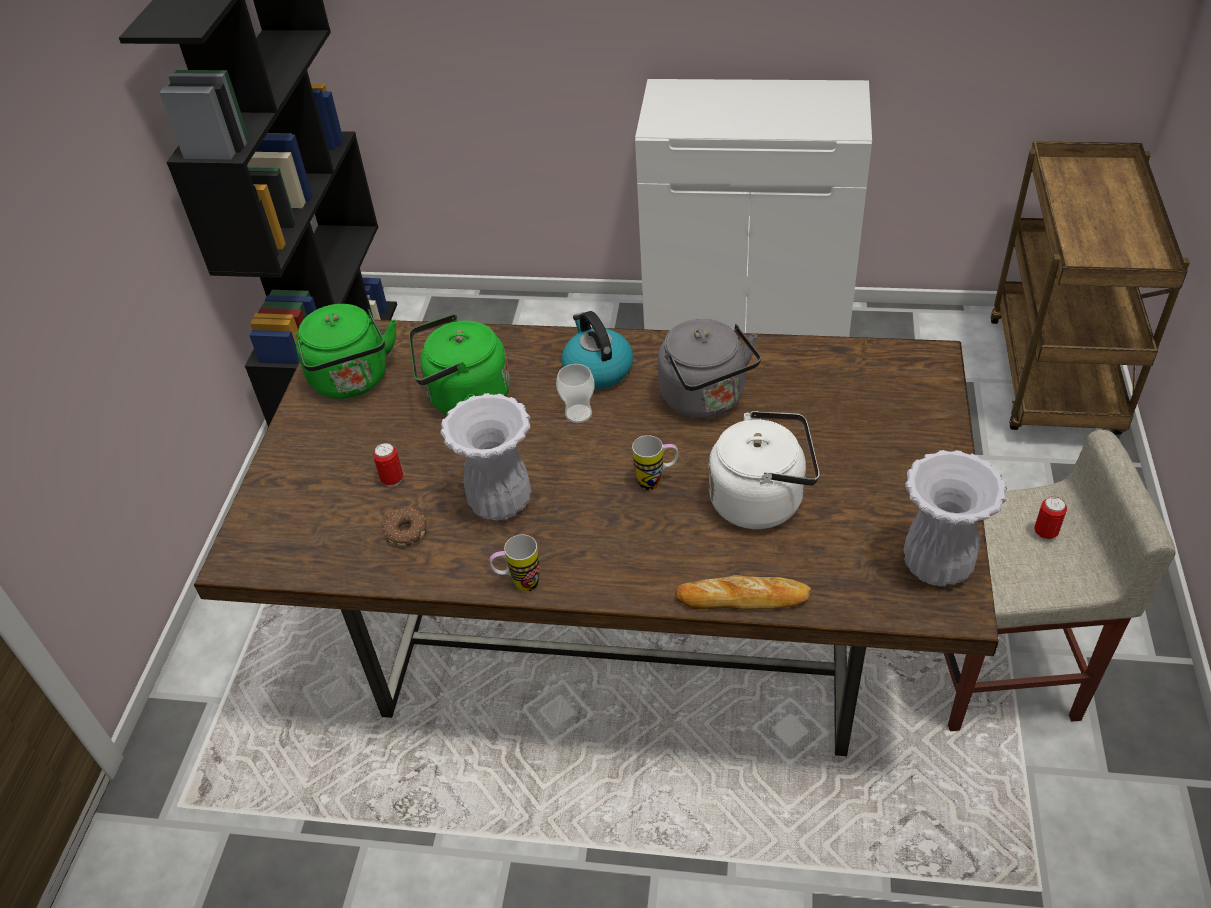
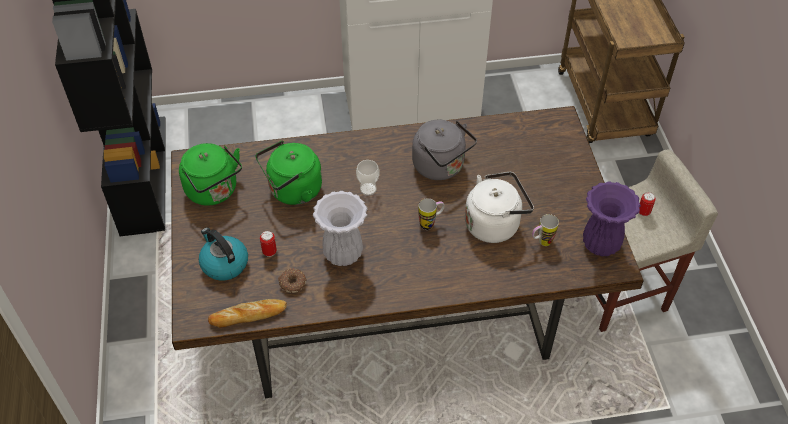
camera: 20 degrees left, 5 degrees up
mug [490,535,540,592] -> mug moved to [532,214,559,246]
kettle [562,311,633,389] -> kettle moved to [199,228,248,281]
bread [675,575,811,610] -> bread moved to [208,299,287,328]
white vase [903,450,1007,586] -> purple vase [583,181,641,256]

